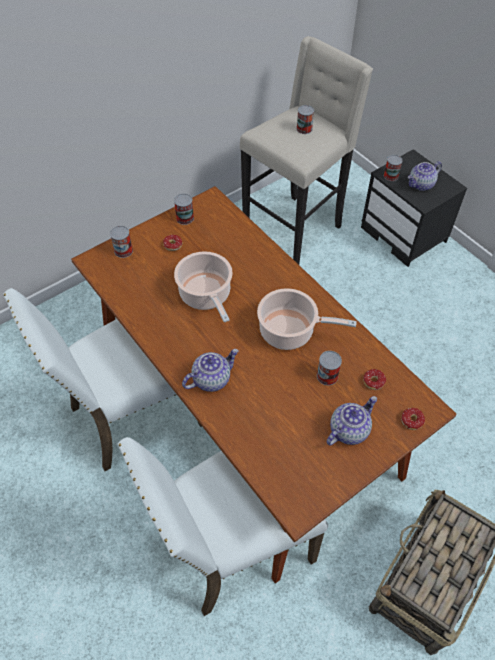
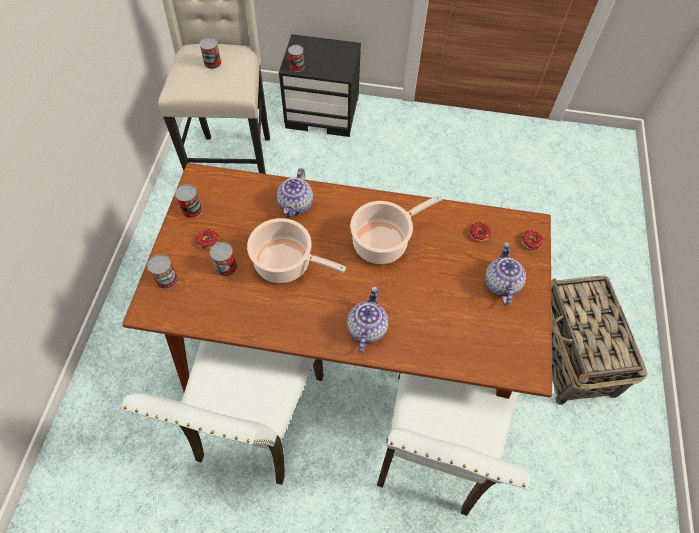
camera: 45 degrees left, 5 degrees up
can [317,351,342,385] -> can moved to [210,242,237,276]
teapot [408,161,442,191] -> teapot moved to [277,168,313,217]

